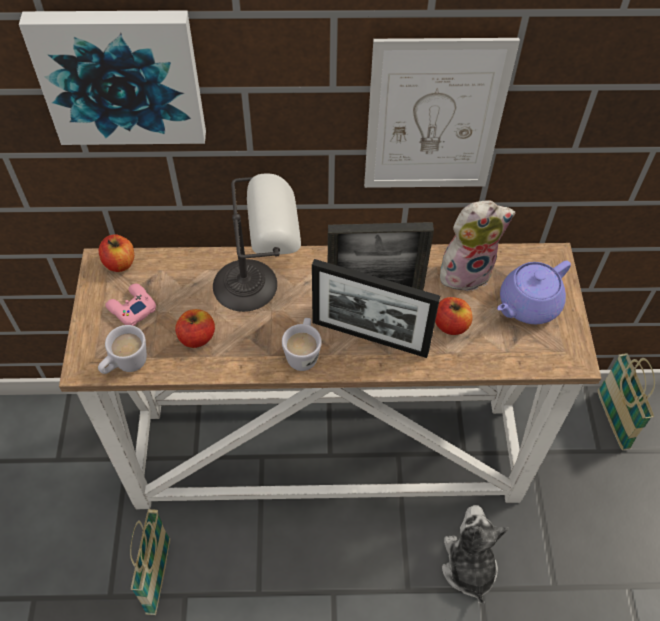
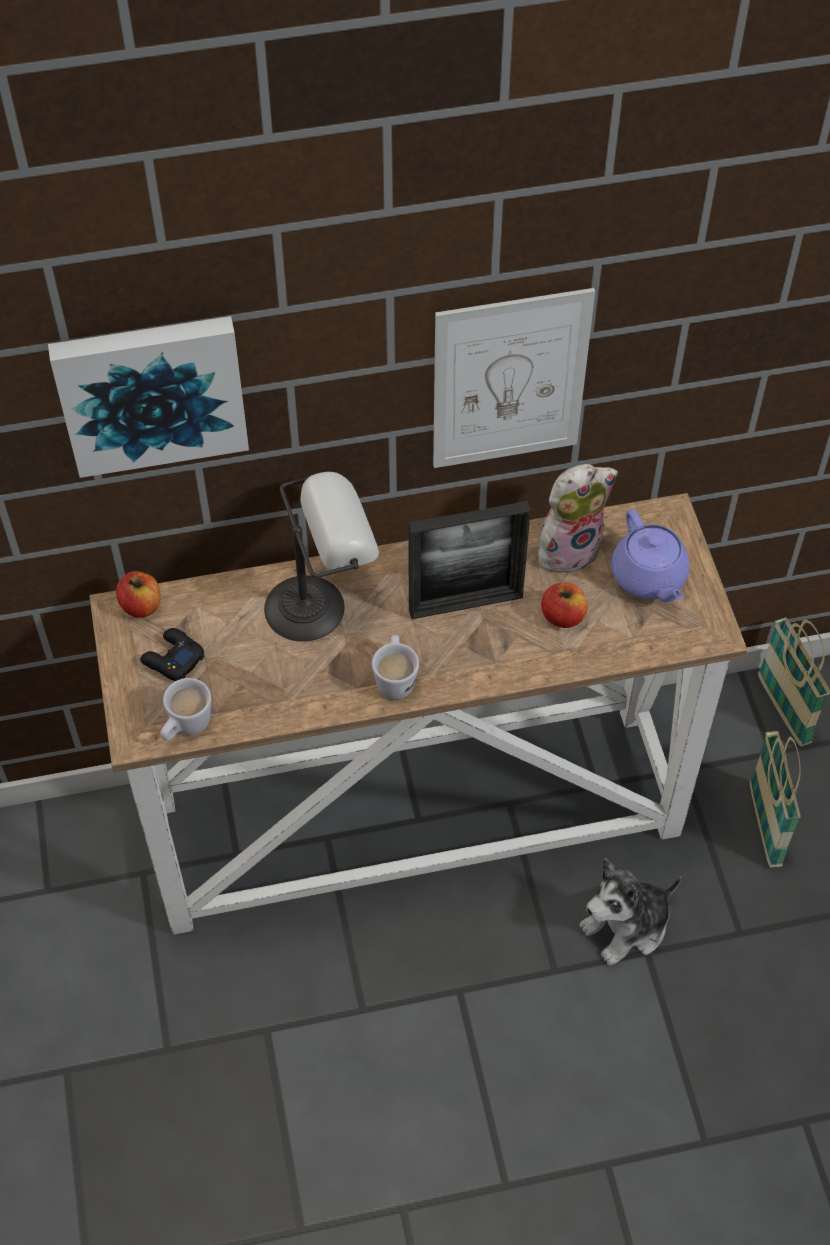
camera: 10 degrees left, 0 degrees up
pink game controller [105,284,156,326] -> black game controller [140,628,204,681]
basket [130,509,170,615] -> basket moved to [750,731,801,868]
apple [175,309,215,348] -> none
picture frame [312,259,440,358] -> none
plush toy [442,505,509,605] -> plush toy turned 105 degrees counterclockwise [580,858,681,966]
purple teapot [497,261,571,324] -> purple teapot turned 60 degrees counterclockwise [611,509,690,602]

